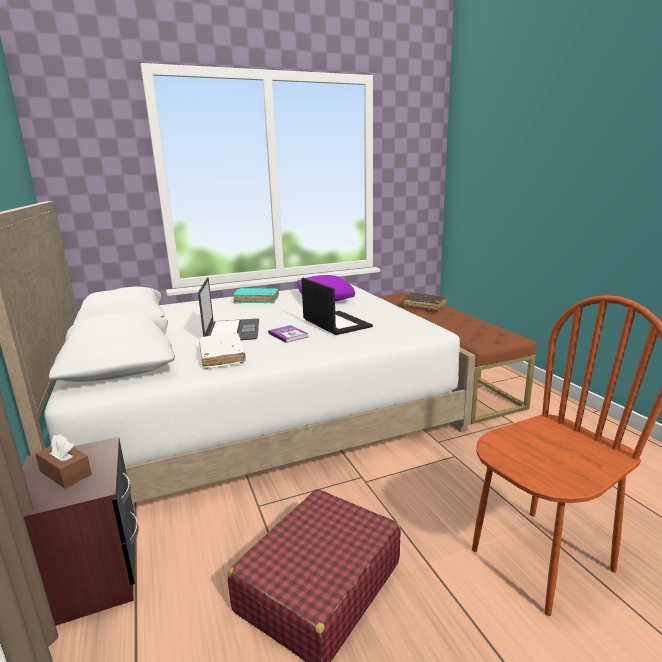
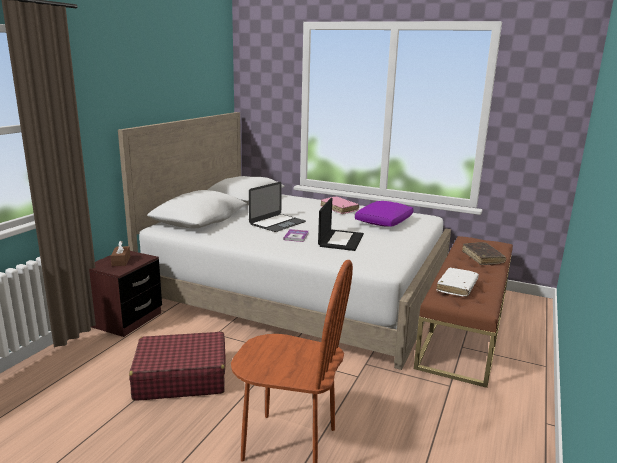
camera: 45 degrees right, 0 degrees up
white book [199,333,246,369] -> white book moved to [437,268,479,297]
turquoise book [233,288,279,303] -> pink book [321,197,359,214]

